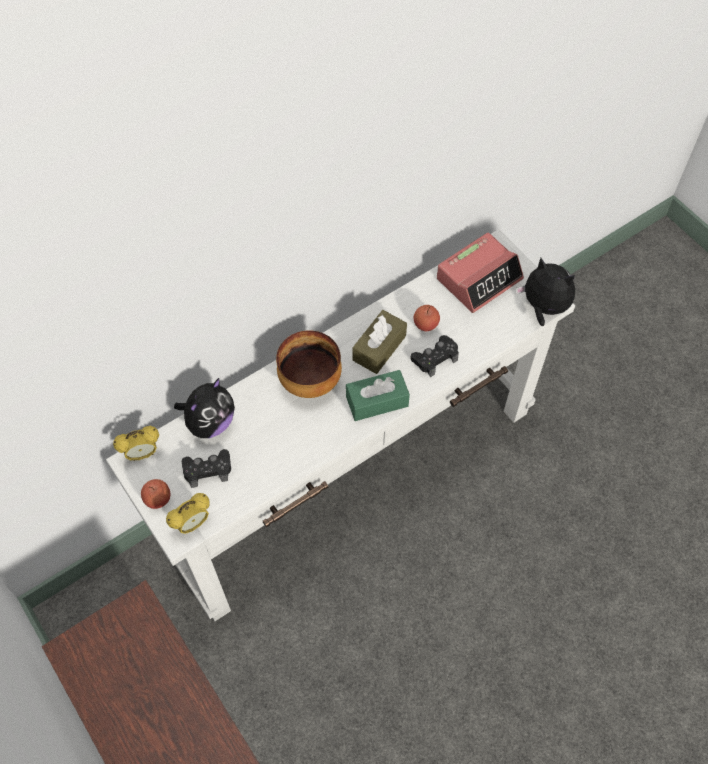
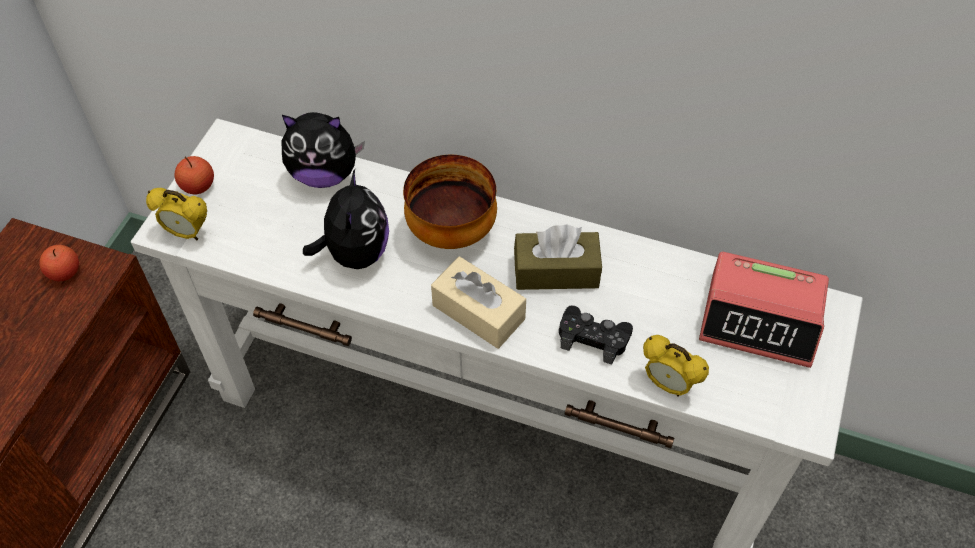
camera: 55 degrees right, 5 degrees down
alarm clock [113,426,159,461] -> alarm clock moved to [643,335,709,397]
black game controller [182,449,231,488] -> none
green tissue box [346,370,410,421] -> beige tissue box [431,256,526,349]
apple [413,305,440,331] -> apple moved to [39,245,79,281]
plush toy [516,258,575,326] -> plush toy moved to [303,169,389,269]

